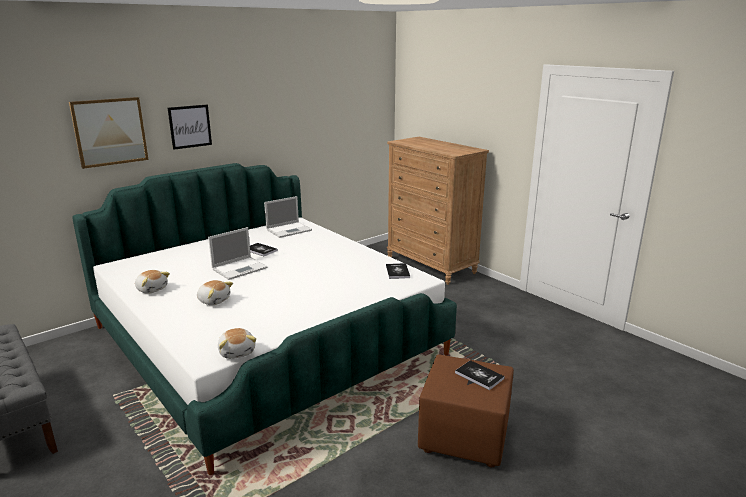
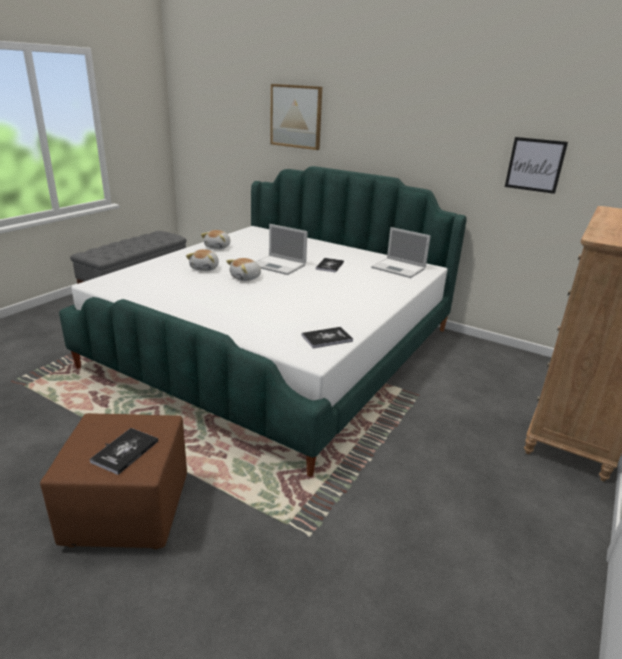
camera: 70 degrees right, 5 degrees up
picture [168,105,212,150] -> picture moved to [505,137,568,194]
plush toy [218,328,256,359] -> plush toy moved to [226,258,261,281]

